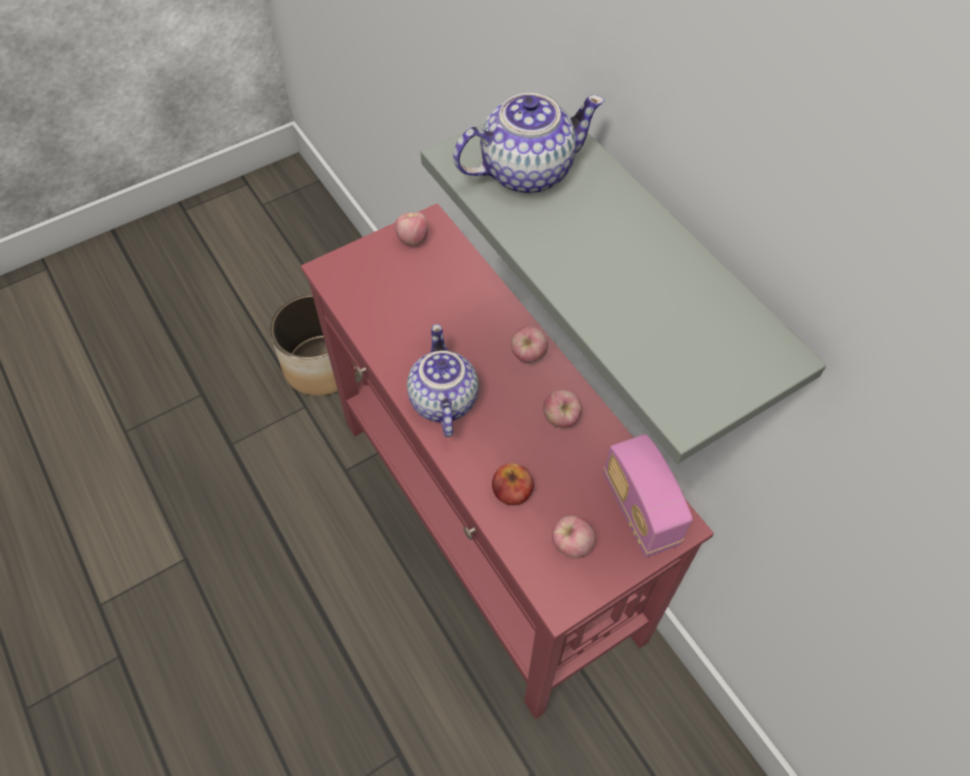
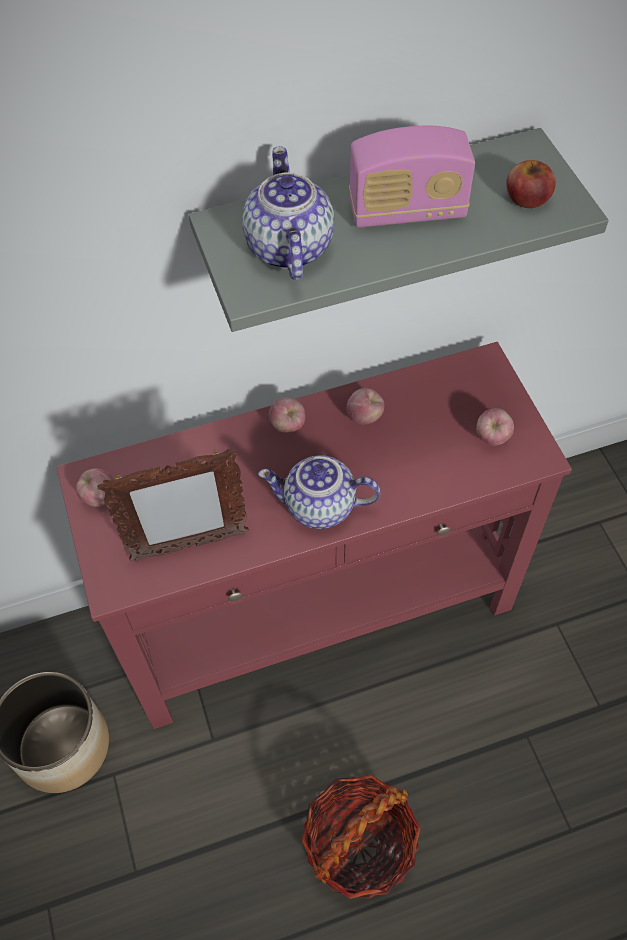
camera: 75 degrees left, 0 degrees up
apple [492,463,534,505] -> apple moved to [506,160,556,208]
radio [603,434,693,557] -> radio moved to [349,126,475,228]
none -> picture frame [97,448,249,562]
none -> basket [301,775,421,899]

